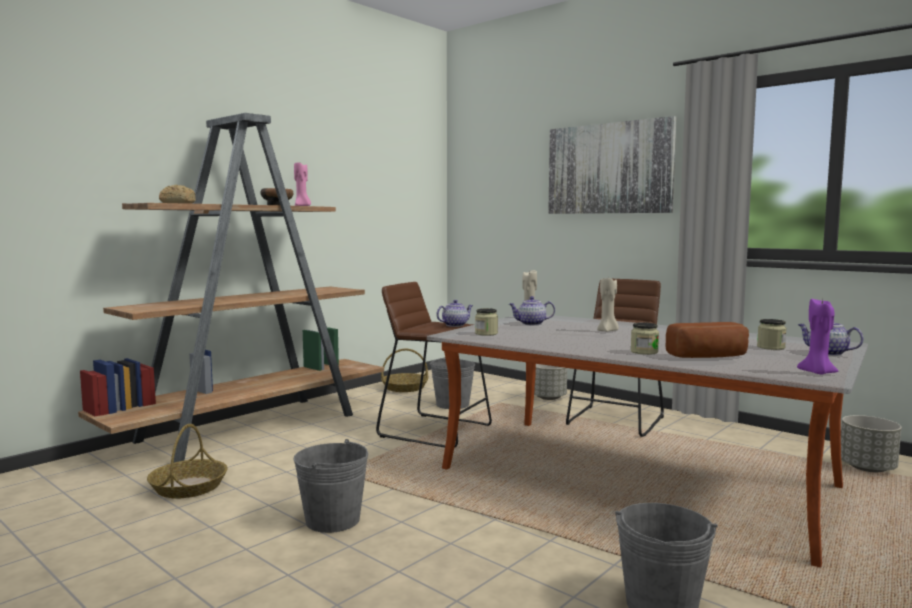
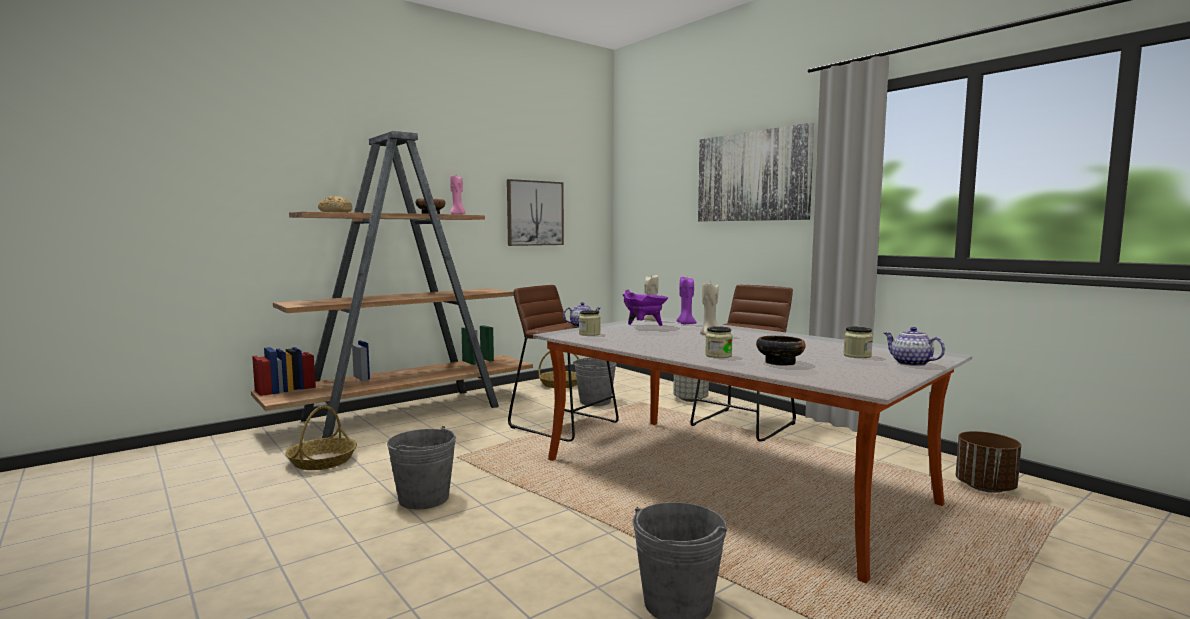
camera: 10 degrees right, 0 degrees up
teapot [509,296,555,325] -> purple cooking pot [623,290,668,326]
bread [666,322,749,358] -> bowl [756,336,806,366]
purple candle [797,299,838,375] -> purple candle moved to [676,277,697,325]
grey planter [841,415,902,472] -> brown planter [956,431,1021,493]
none -> picture [507,179,564,246]

